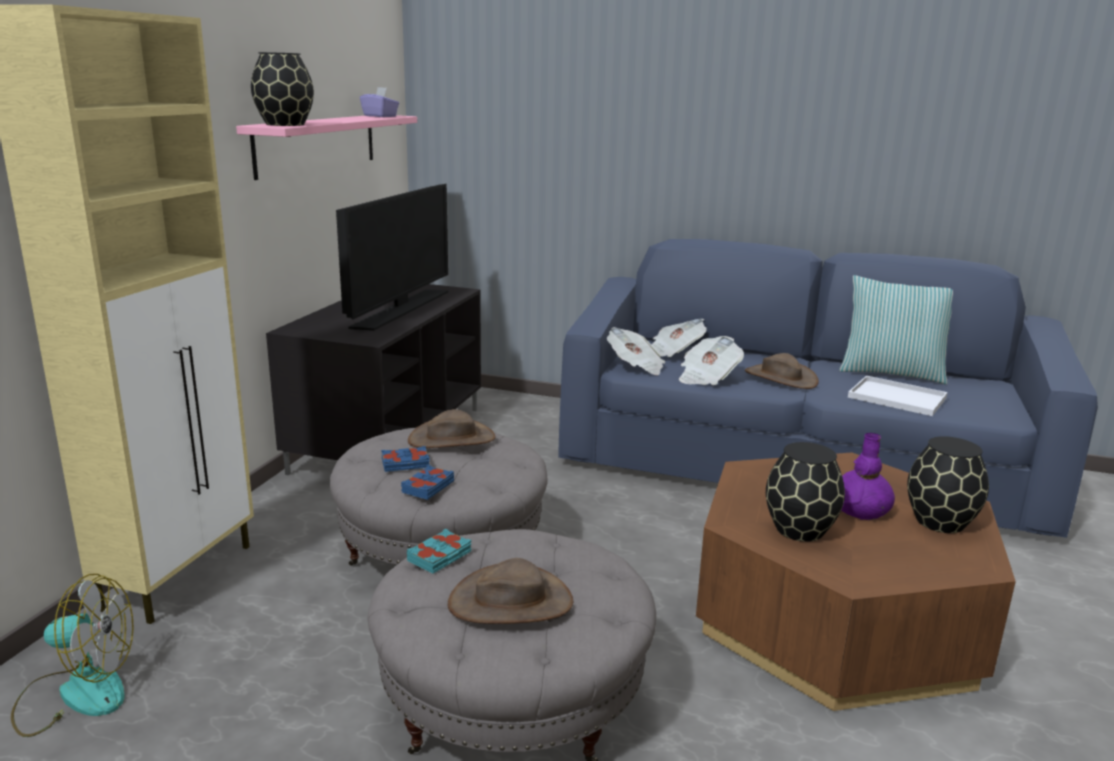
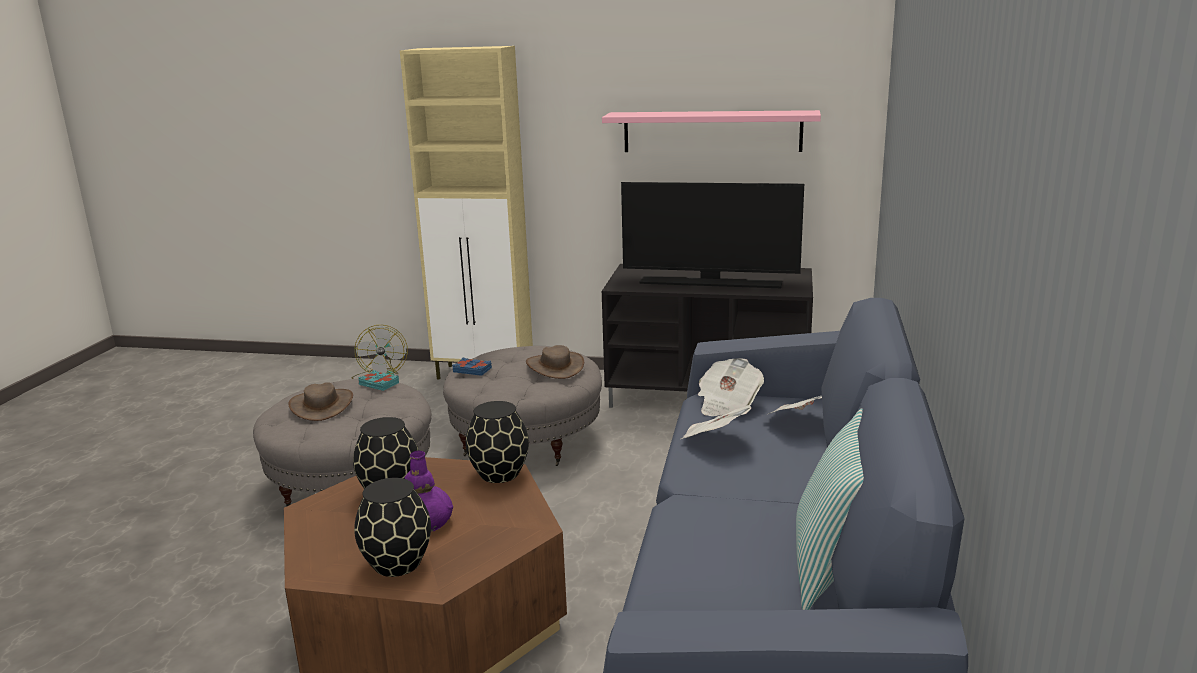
camera: 85 degrees right, 0 degrees up
black vase [251,52,314,126] -> black vase moved to [466,401,529,483]
purple tissue box [360,87,399,117] -> none
blue book [381,446,430,472] -> none
brown hat [745,353,819,389] -> none
white tray [848,376,948,416] -> none

